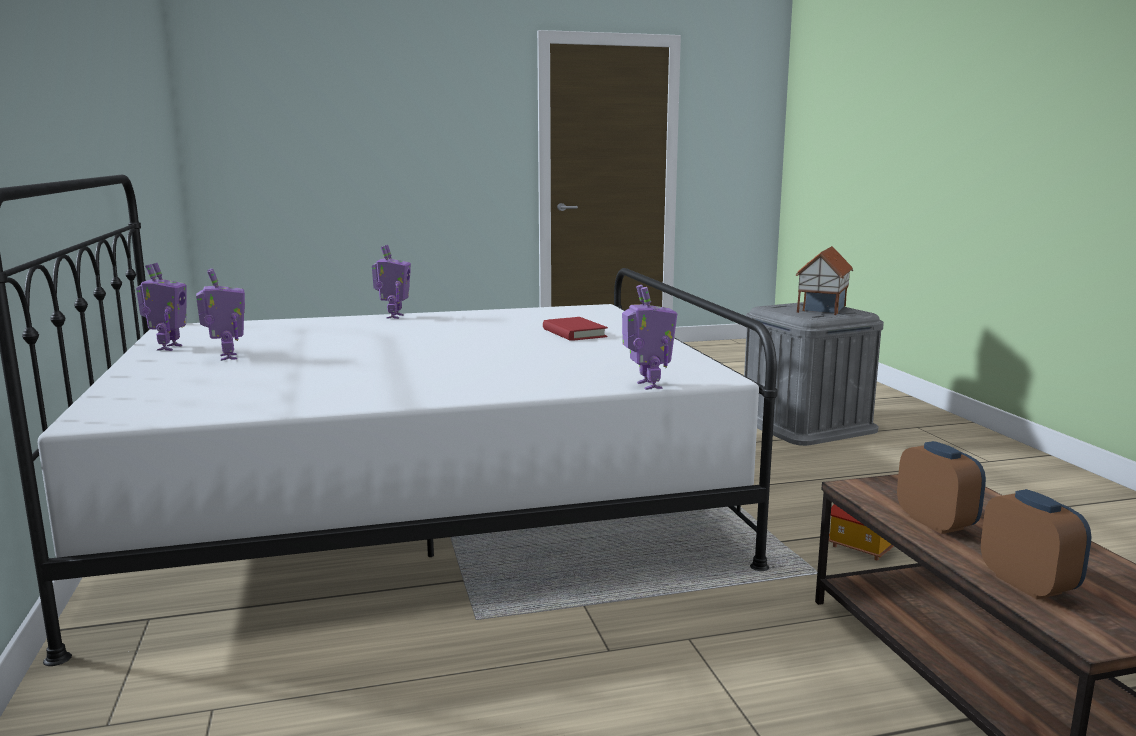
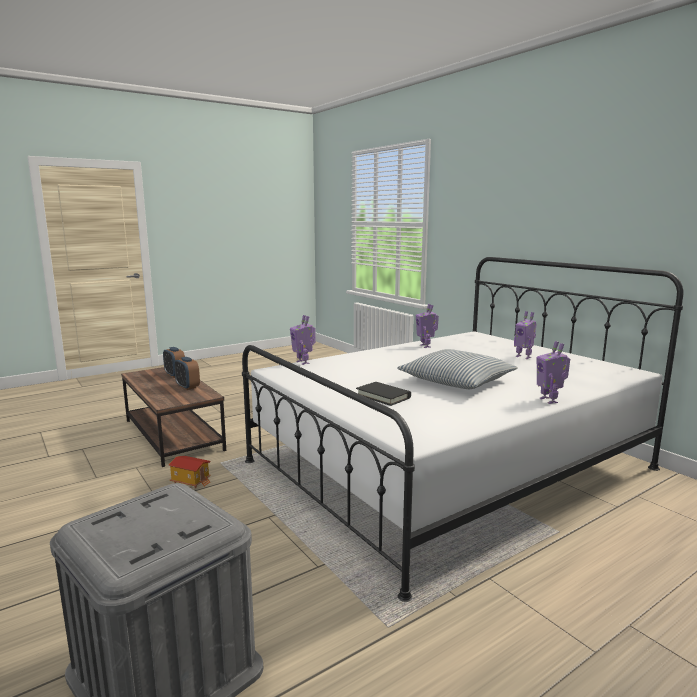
camera: 160 degrees right, 0 degrees up
toy robot [136,263,186,351] -> toy robot moved to [416,304,439,348]
red book [543,317,608,341] -> black book [356,382,411,406]
toy house [796,246,854,315] -> none
none -> pillow [397,349,518,389]

